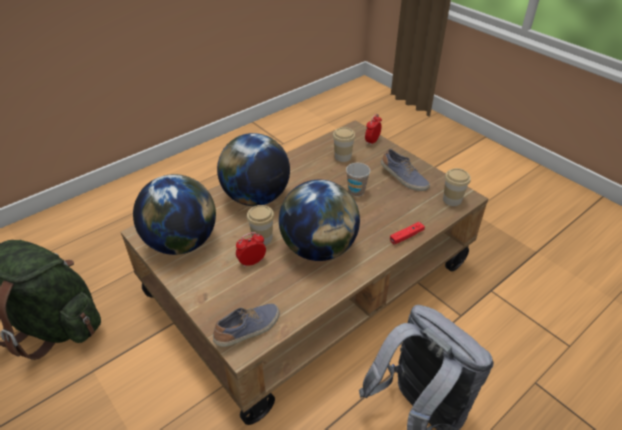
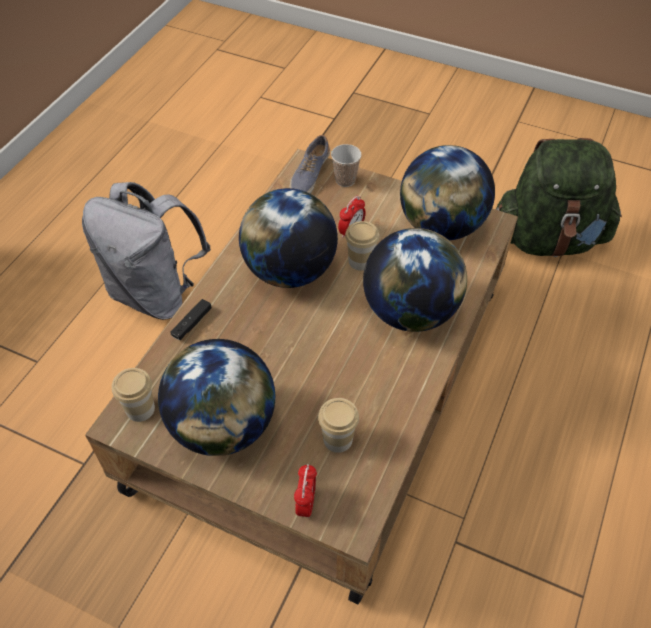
camera: 155 degrees right, 10 degrees up
cup [346,163,370,197] -> cup moved to [331,144,361,187]
shoe [381,149,430,191] -> globe [158,339,275,456]
red game controller [390,222,425,245] -> black game controller [170,299,211,340]

